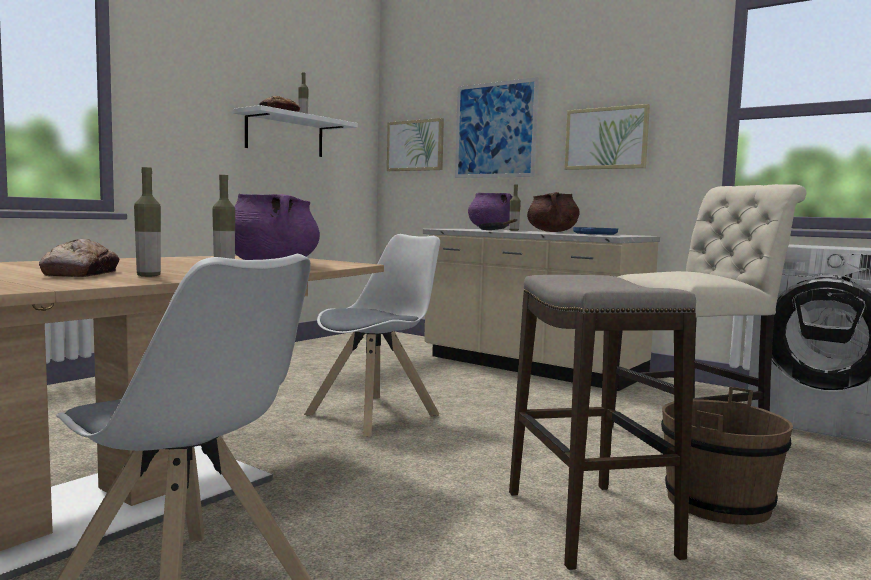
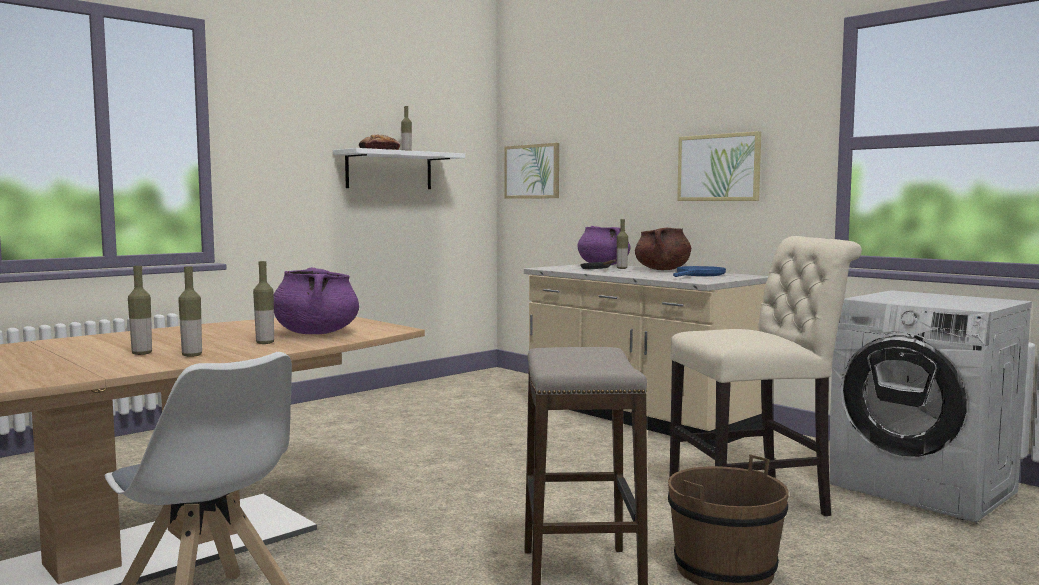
camera: 10 degrees right, 0 degrees up
bread [39,239,119,277] -> bottle [128,266,152,355]
chair [304,234,440,437] -> none
picture [455,77,539,178] -> none

